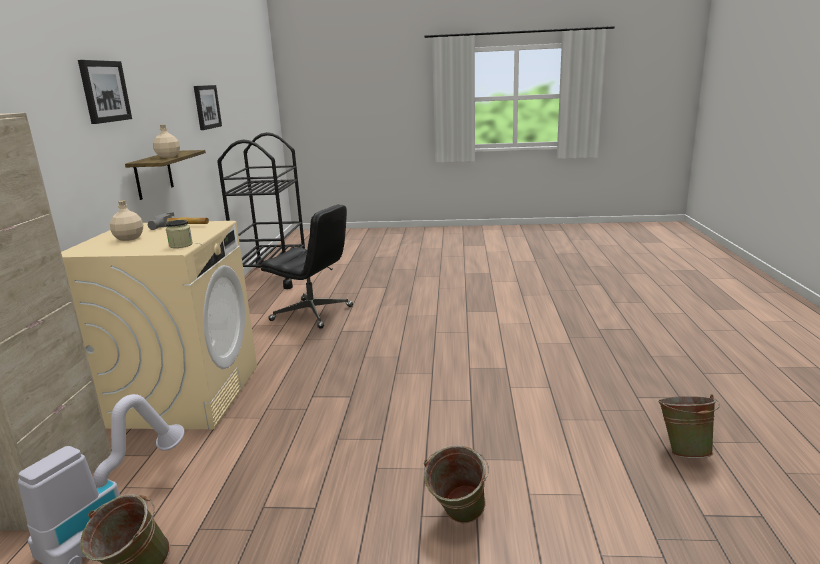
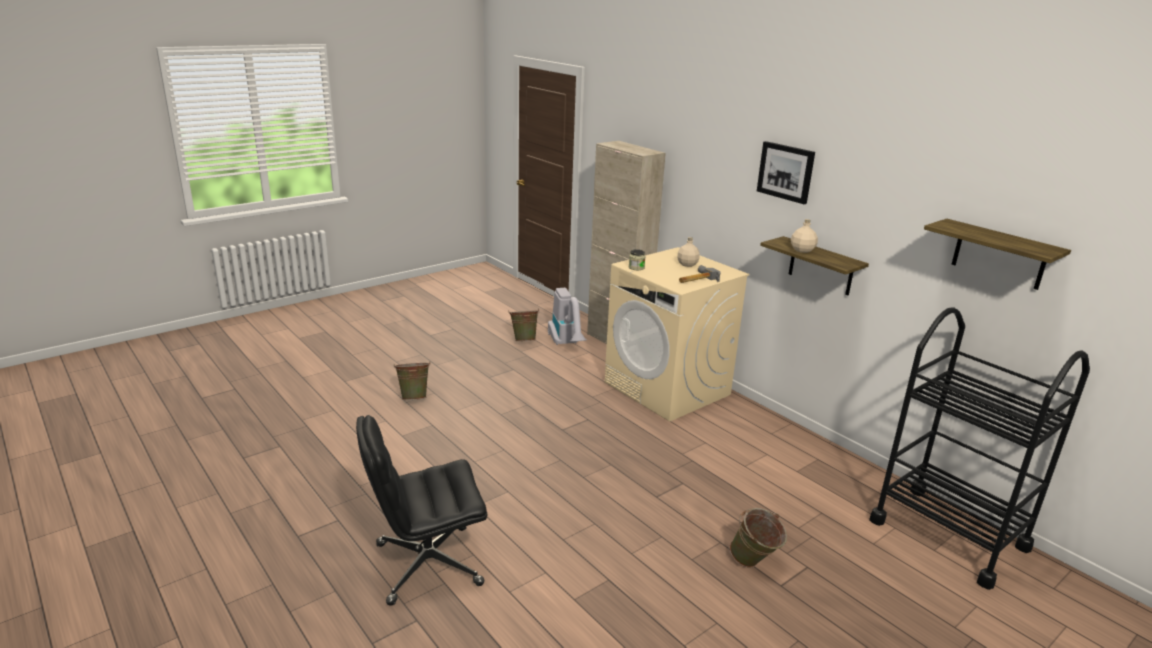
camera: 135 degrees right, 5 degrees up
picture [194,85,222,130] -> shelf [924,219,1071,290]
black office chair [261,204,353,329] -> black office chair moved to [356,415,488,606]
green bucket [658,394,720,458] -> green bucket moved to [730,508,787,568]

